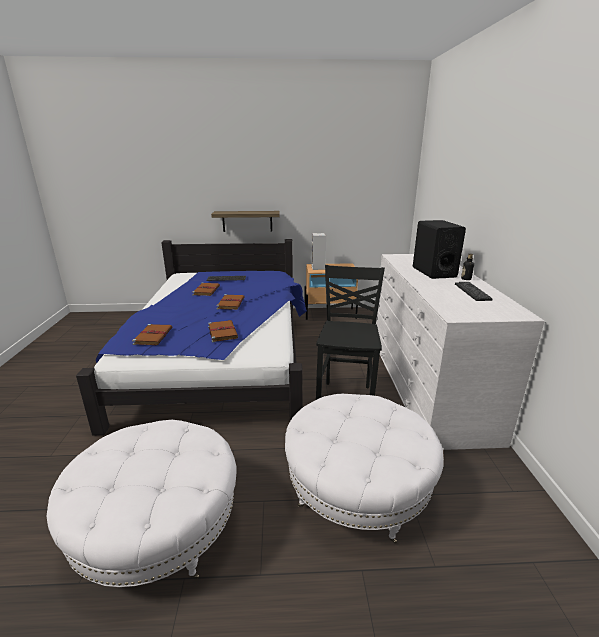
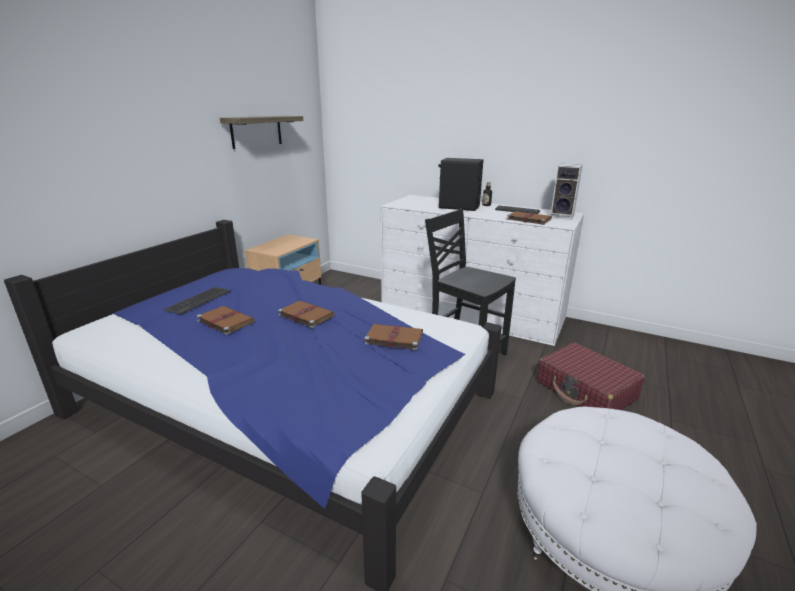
camera: 60 degrees left, 0 degrees up
brown book [132,324,173,345] -> brown book moved to [507,211,552,225]
shelf [211,211,280,232] -> shelf moved to [220,116,303,149]
white ottoman [285,394,444,544] -> red suitcase [537,342,645,410]
speaker [311,233,326,270] -> speaker moved to [550,164,583,220]

